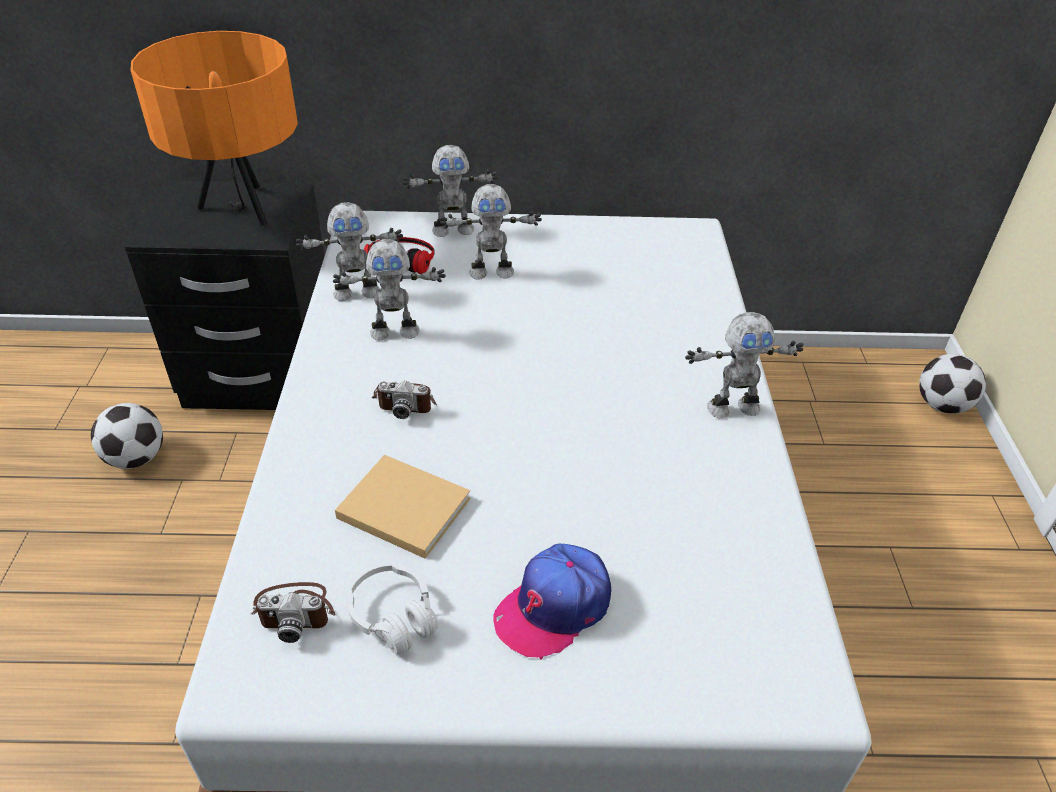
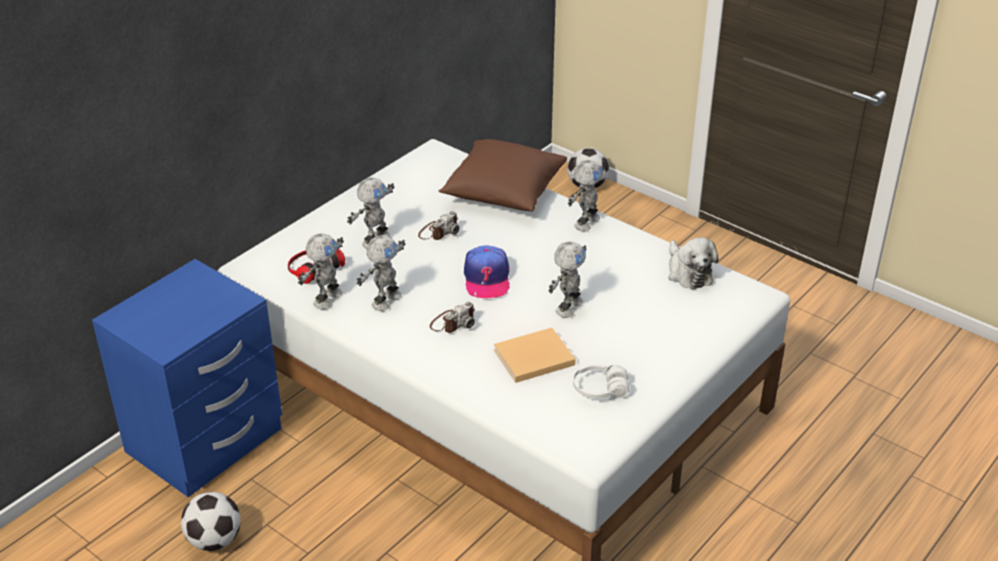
camera: 50 degrees left, 5 degrees down
black nightstand [125,180,325,410] -> blue nightstand [92,259,282,497]
orange table lamp [131,31,298,227] -> none
camera [251,582,335,643] -> camera moved to [418,211,460,240]
toy robot [403,145,498,237] -> toy robot moved to [549,241,586,318]
cap [494,544,611,660] -> cap moved to [464,245,510,298]
none -> brown pillow [439,139,567,212]
none -> plush toy [668,237,718,289]

